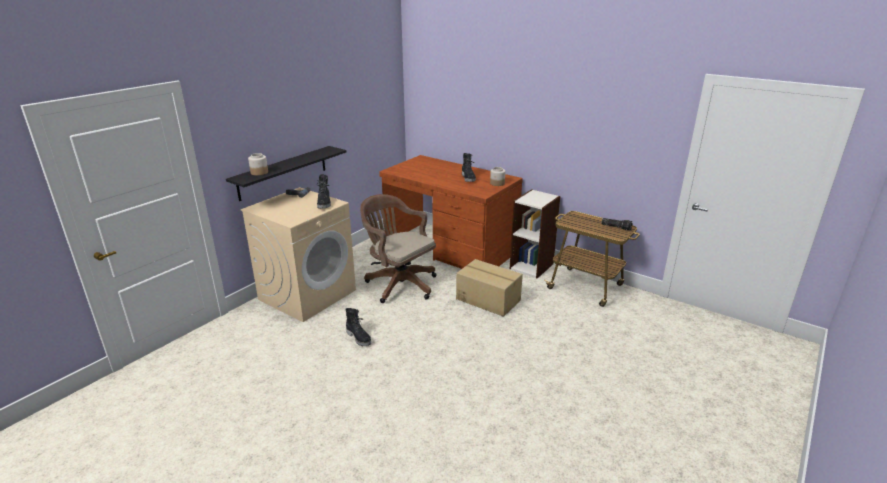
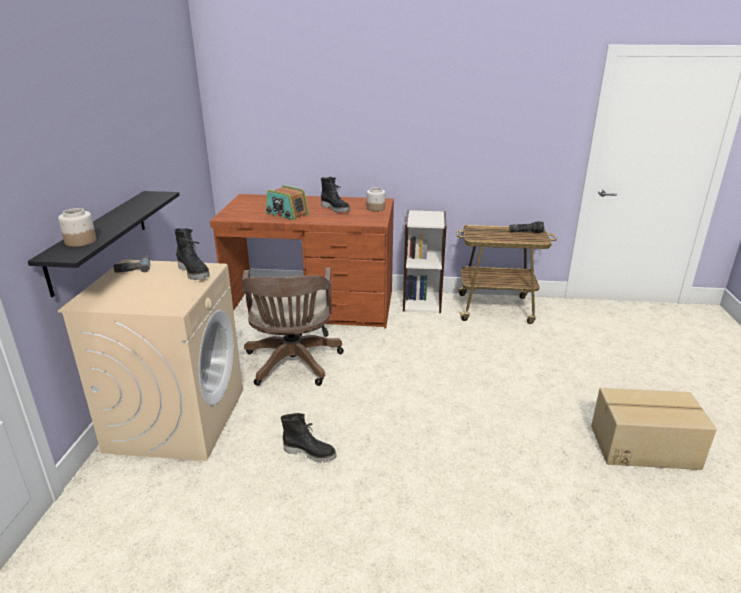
camera: 30 degrees left, 0 degrees up
brown office chair [360,194,437,303] -> brown office chair turned 105 degrees counterclockwise [242,267,344,386]
cardboard box [456,259,523,317] -> cardboard box moved to [591,388,717,470]
none -> radio [266,185,309,220]

